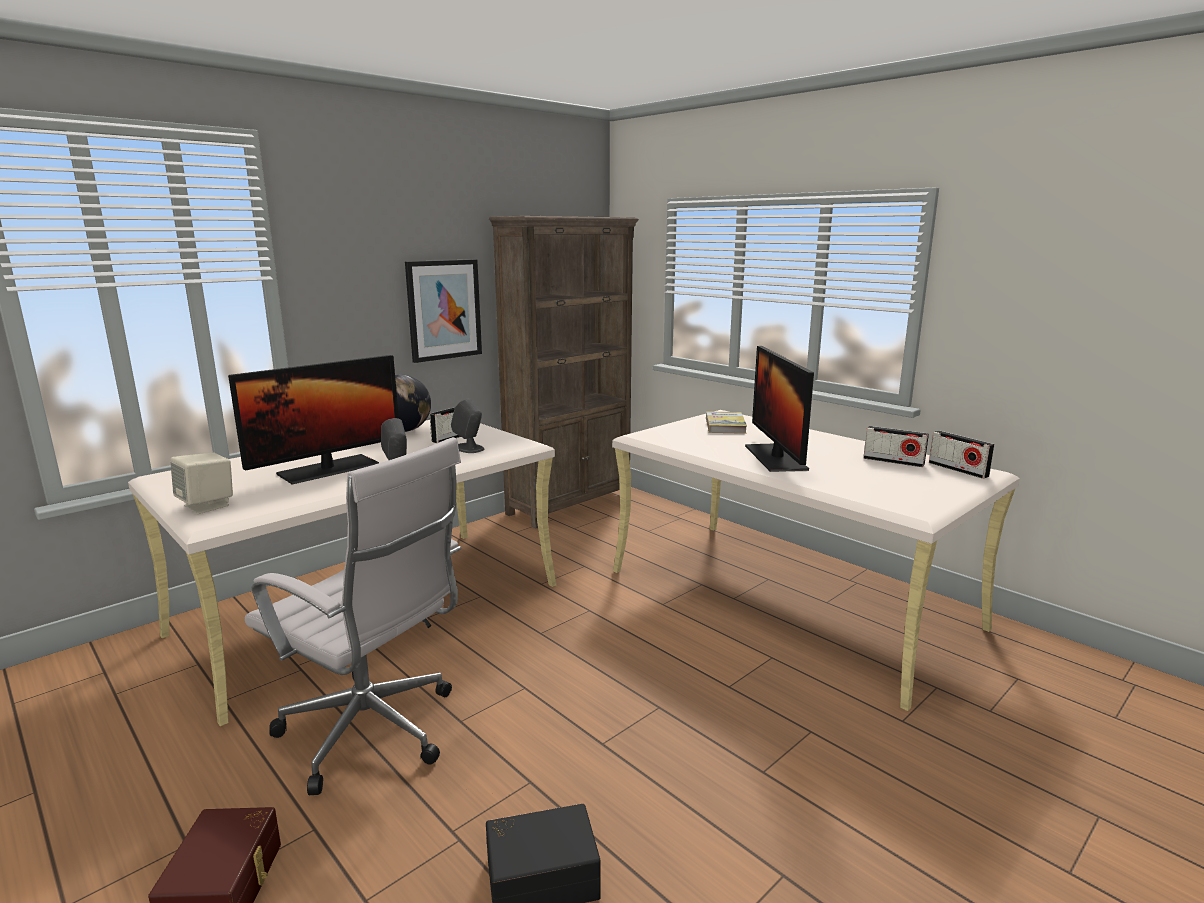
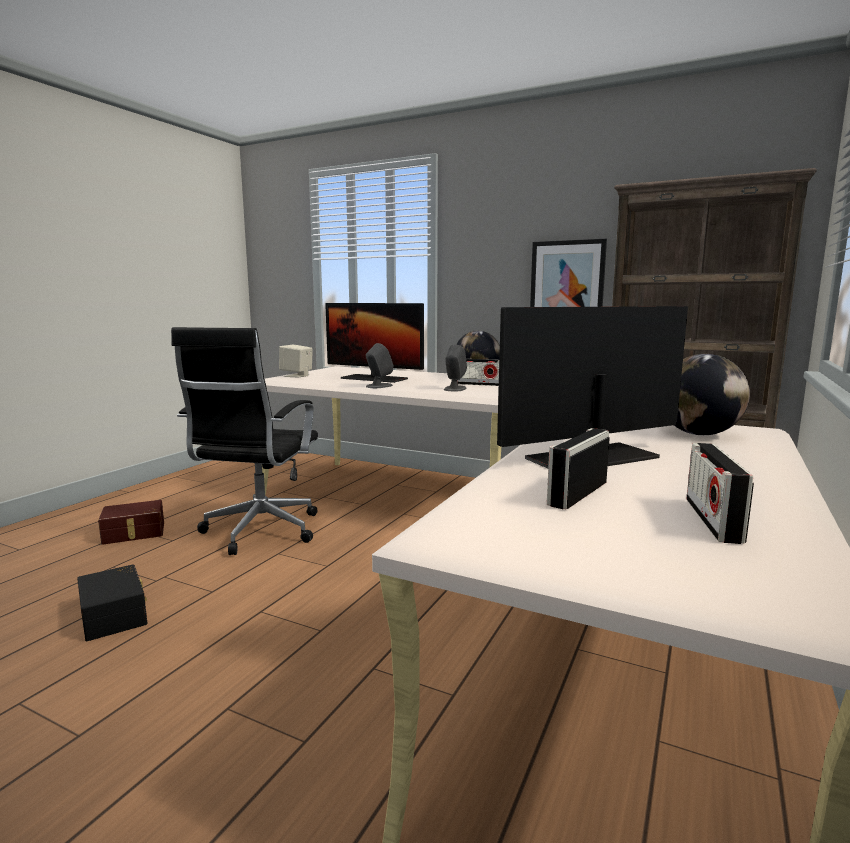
camera: 70 degrees right, 5 degrees down
white office chair [245,437,461,795] -> black office chair [171,327,318,555]
book [706,411,747,434] -> globe [674,354,750,435]
radio [929,431,995,479] -> radio moved to [547,428,610,510]

